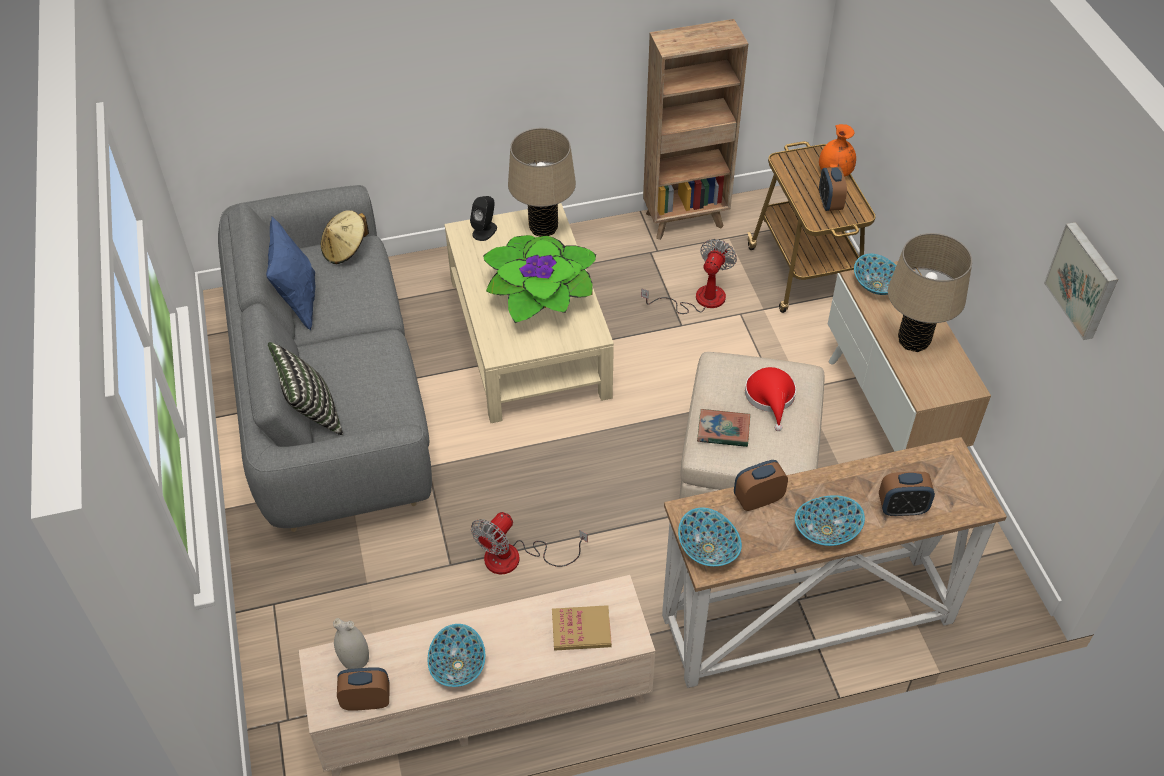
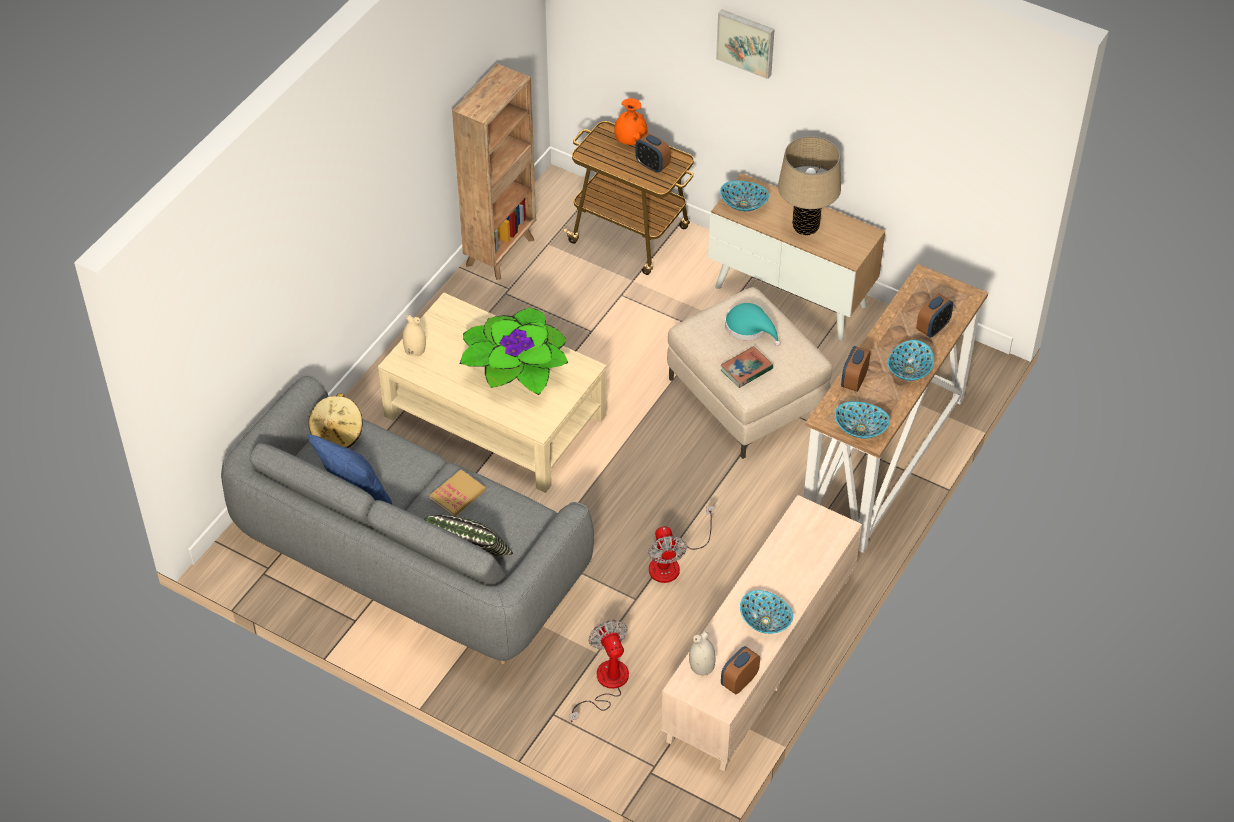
camera: 45 degrees left, 0 degrees up
black speaker [470,196,497,241] -> beige vase [403,315,426,356]
beige table lamp [508,128,576,237] -> none
book [552,605,612,651] -> book moved to [429,469,486,516]
fan [641,239,737,314] -> fan moved to [570,620,629,723]
red hat [745,367,796,431] -> turquoise hat [725,303,781,346]
picture [1044,222,1118,340] -> picture moved to [716,9,775,79]

